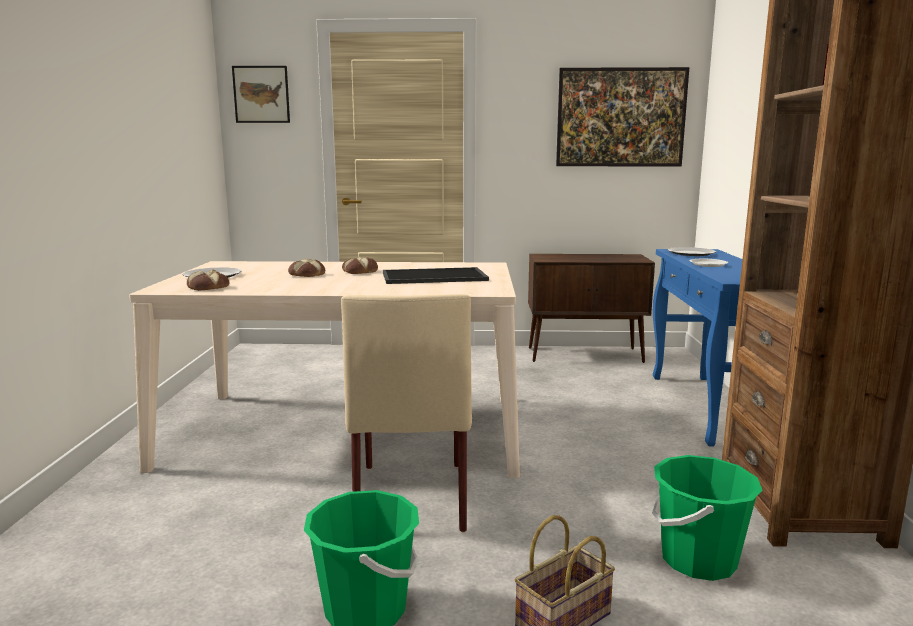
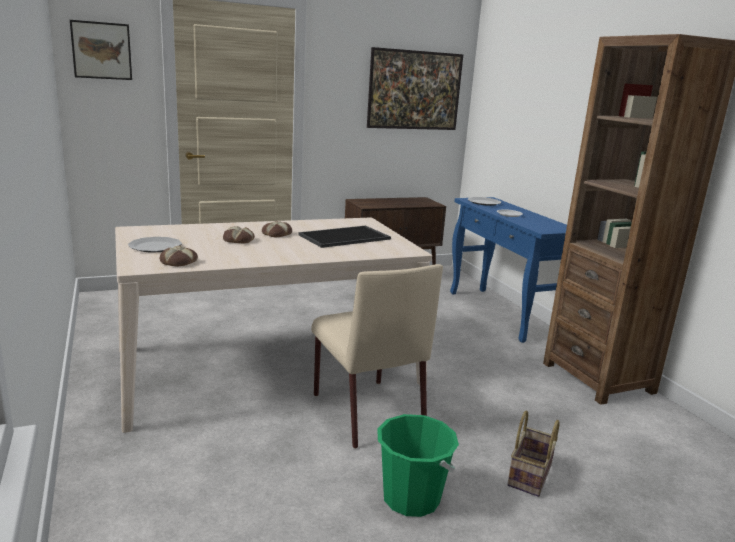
camera: 25 degrees left, 5 degrees up
green bucket [652,455,763,581] -> none

